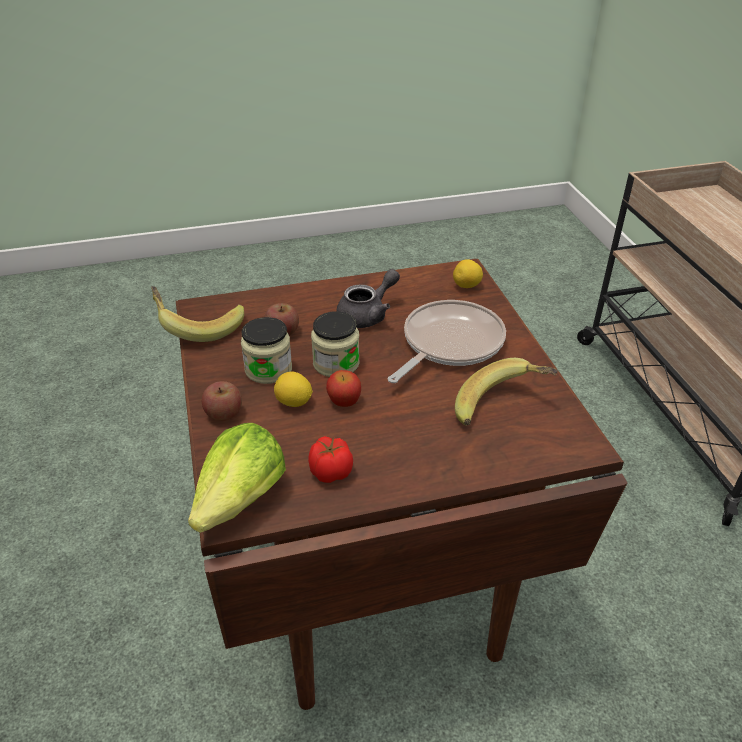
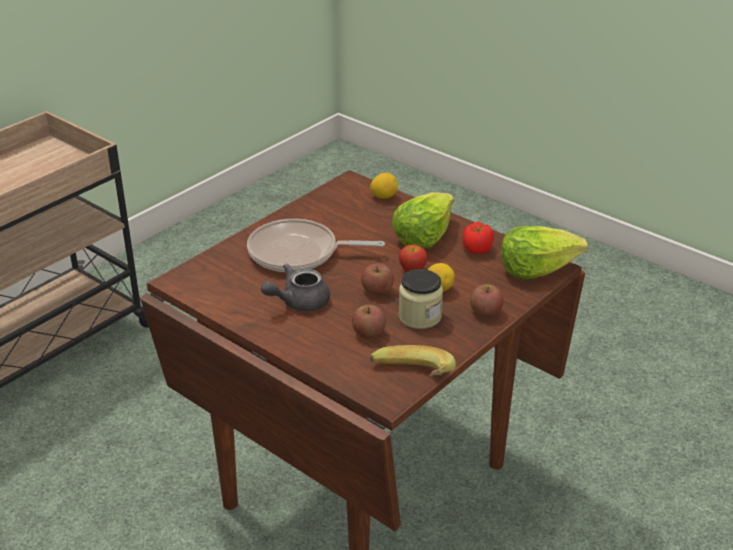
camera: 125 degrees left, 5 degrees down
jar [311,311,360,377] -> apple [361,263,394,295]
grey teapot [336,269,400,328] -> grey teapot turned 45 degrees counterclockwise [261,263,330,311]
lemon [453,259,483,288] -> lemon moved to [370,173,398,199]
banana [455,358,558,426] -> none
none -> lettuce [392,192,454,249]

